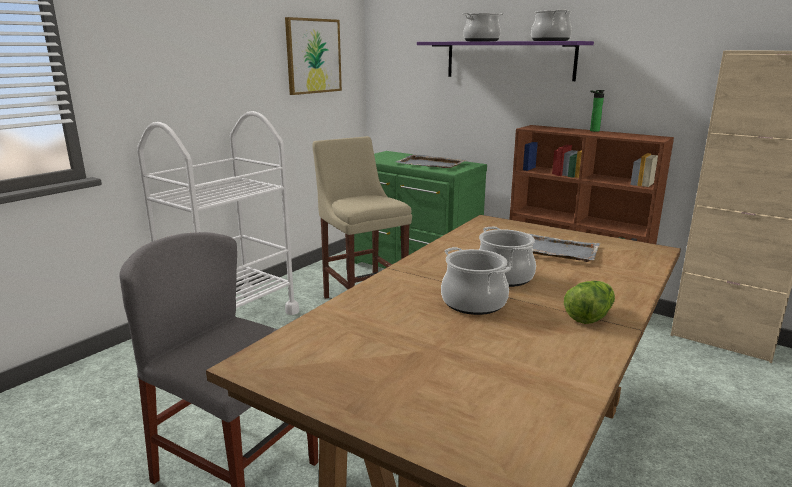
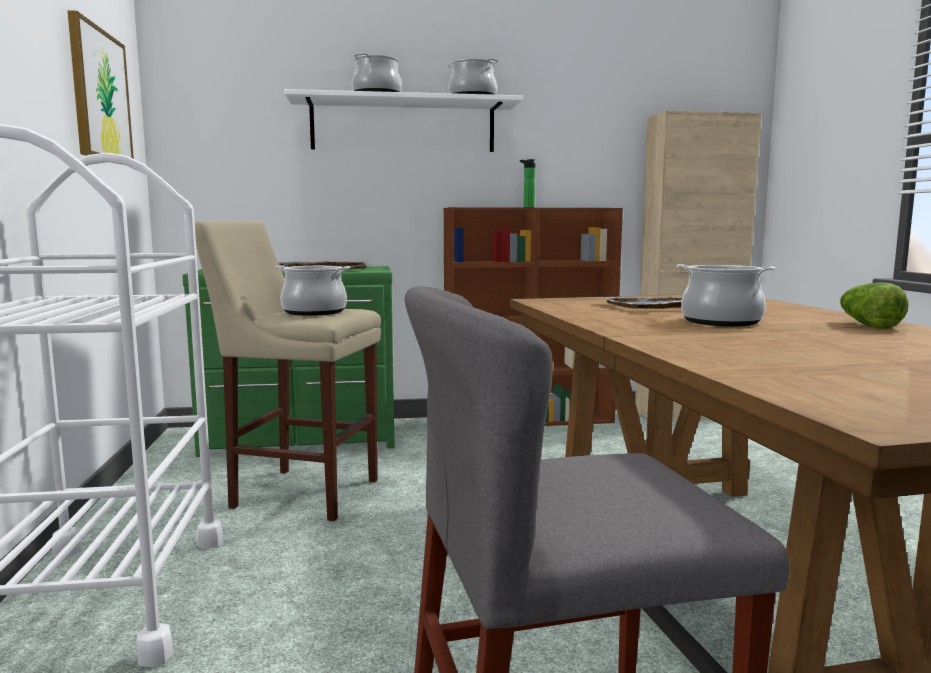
camera: 45 degrees left, 10 degrees down
purple shelf [417,41,594,81] -> white shelf [284,89,523,152]
cooking pot [441,247,511,315] -> cooking pot moved to [275,266,351,316]

